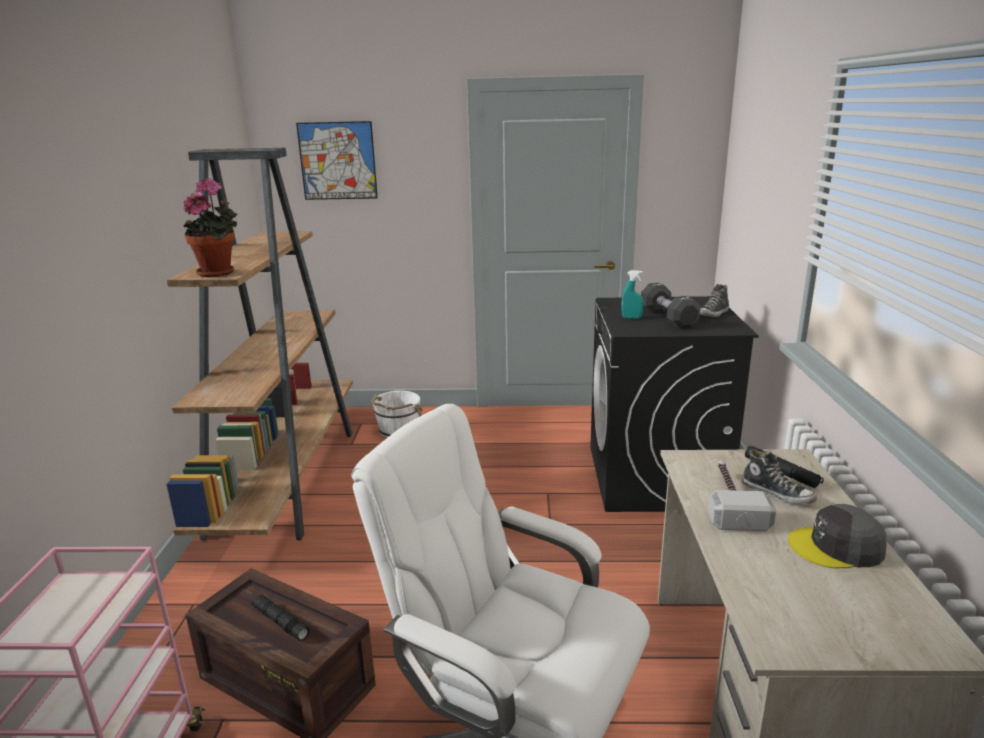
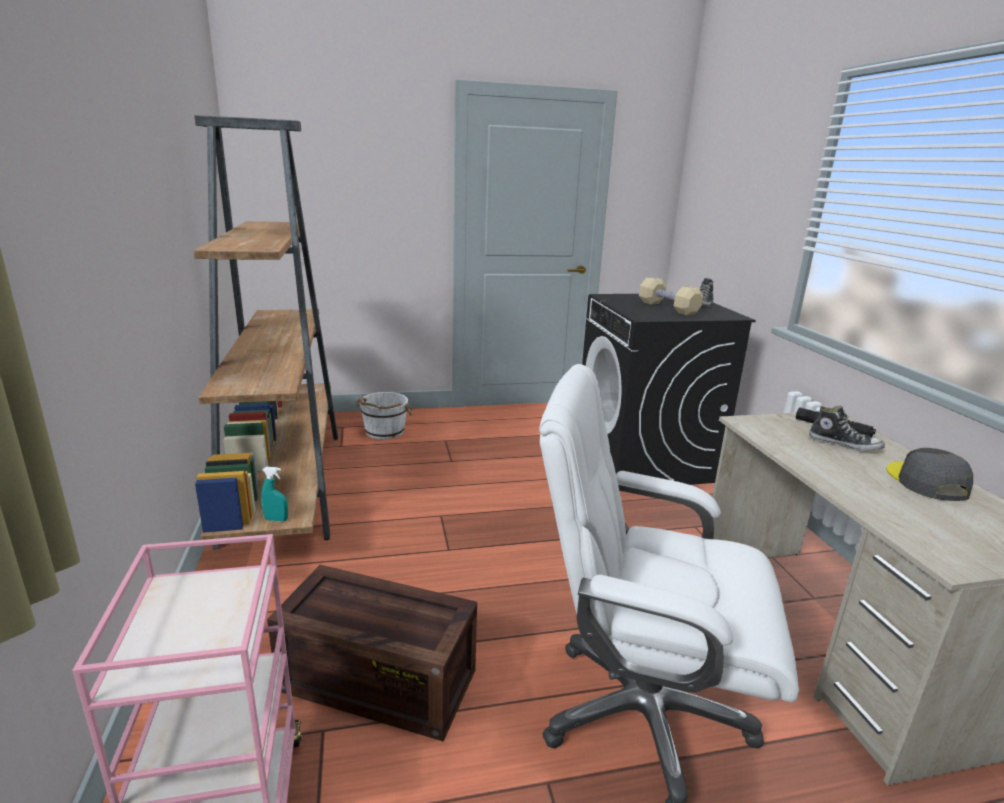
camera: 15 degrees left, 0 degrees up
potted plant [184,178,237,277] -> none
black flashlight [251,594,310,641] -> none
picture [296,121,378,200] -> none
turquoise spray bottle [622,270,644,319] -> turquoise spray bottle moved to [261,467,288,522]
black dumbbell [641,283,700,328] -> beige dumbbell [639,277,703,316]
hammer [708,460,776,531] -> none
grey cap [788,504,887,568] -> grey cap turned 105 degrees clockwise [887,448,973,501]

